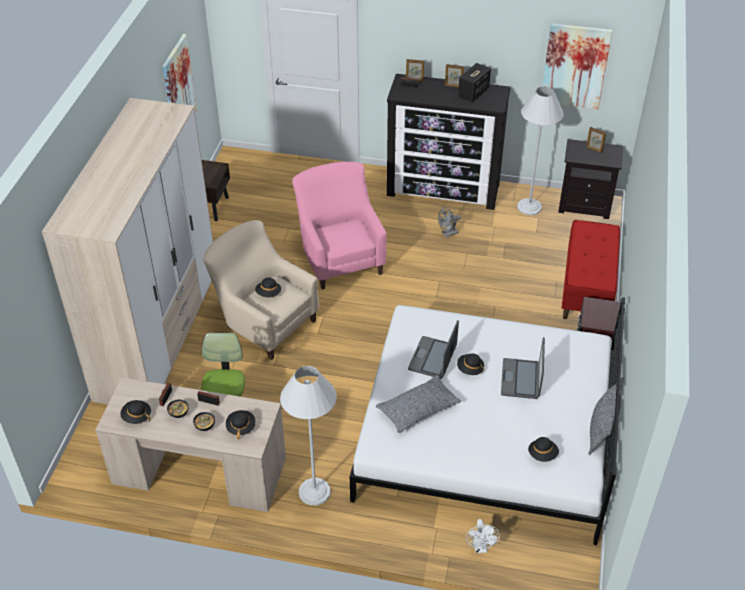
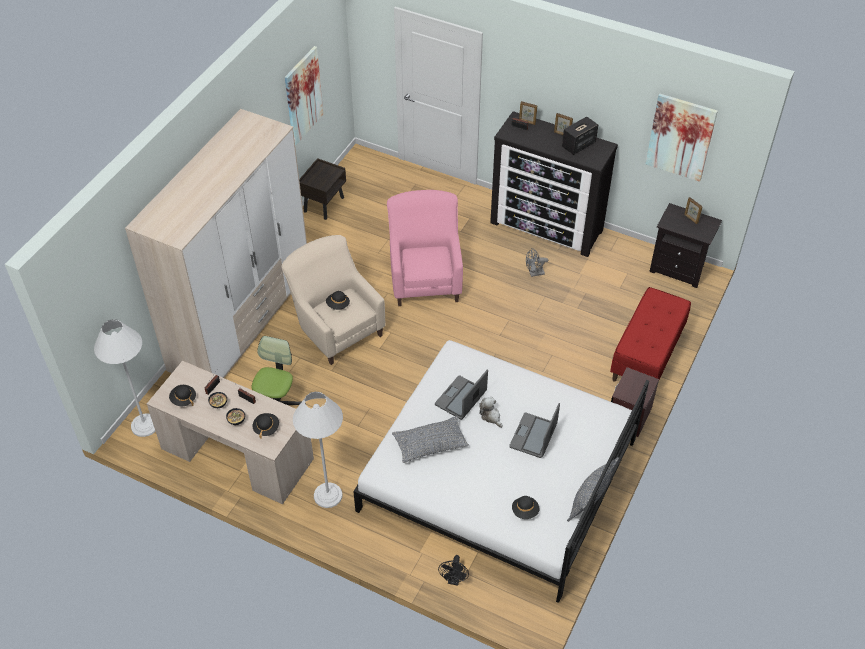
camera: 15 degrees right, 5 degrees up
black hat [457,353,484,375] -> plush toy [479,397,503,428]
white fan [466,519,500,553] -> black fan [438,555,469,586]
white floor lamp [517,86,564,215] -> white floor lamp moved to [94,319,156,437]

